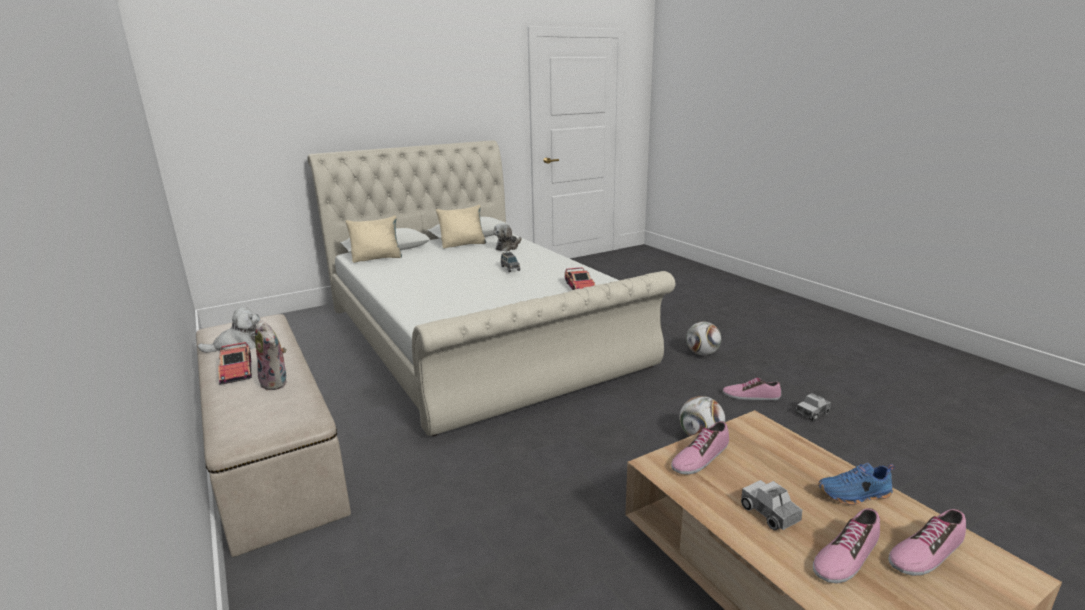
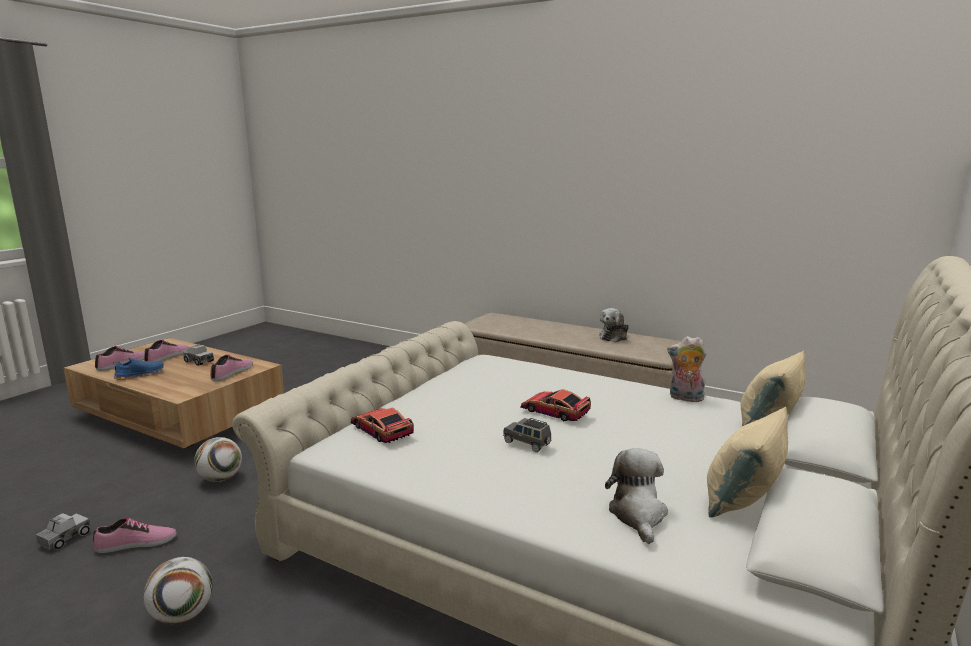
camera: 150 degrees right, 5 degrees down
toy car [218,342,252,384] -> toy car moved to [520,389,591,421]
plush toy [255,320,287,391] -> plush toy moved to [667,336,706,402]

